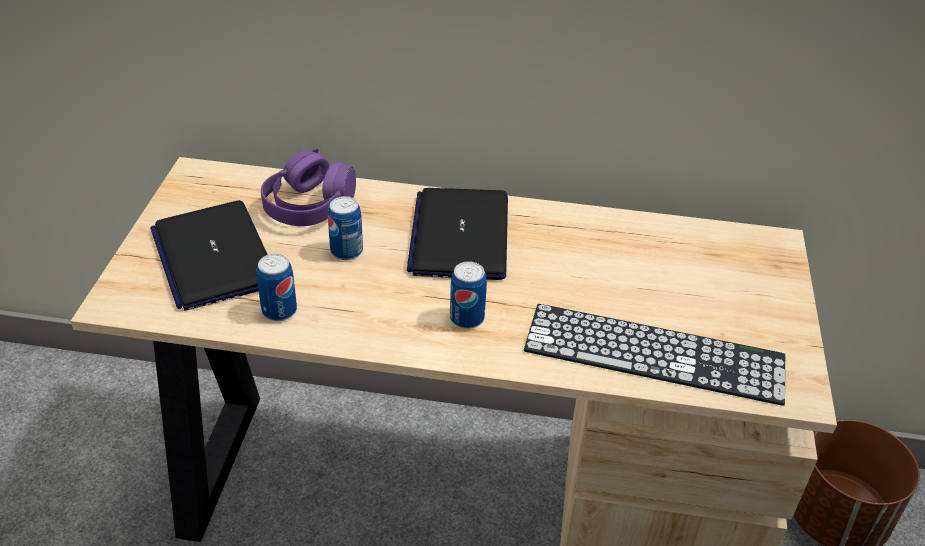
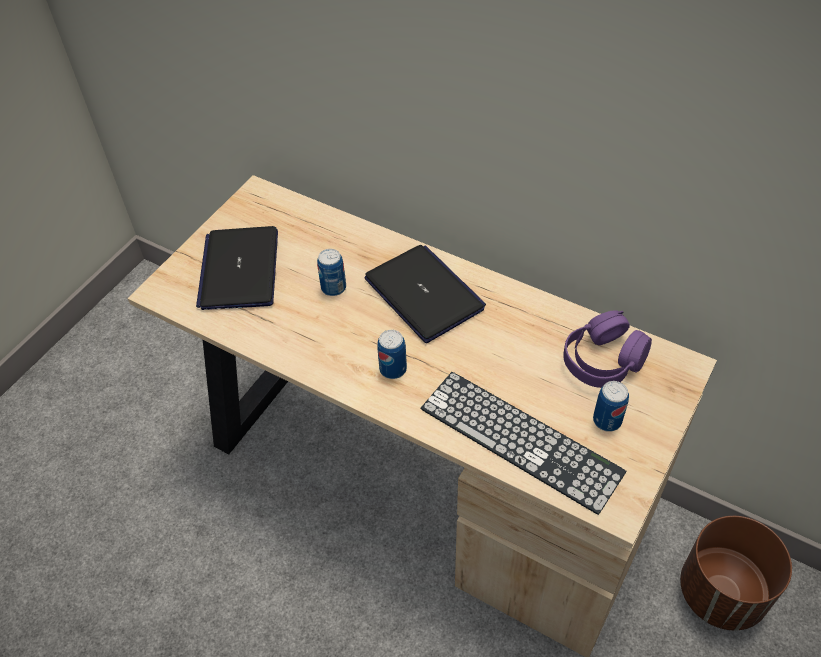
camera: 25 degrees right, 10 degrees up
can [257,254,297,321] -> can moved to [593,381,629,432]
purple headphones [261,148,356,226] -> purple headphones moved to [563,310,652,388]
laptop [407,188,508,280] -> laptop turned 120 degrees clockwise [364,245,486,343]

